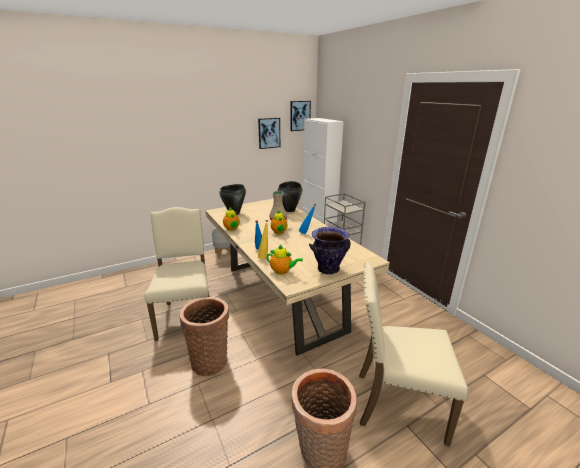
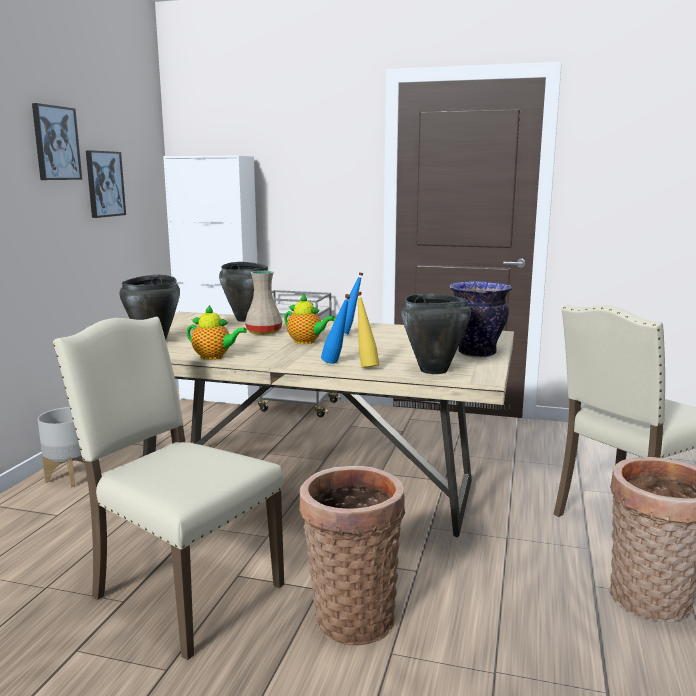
camera: 45 degrees left, 10 degrees down
teapot [267,245,303,275] -> black cooking pot [401,294,471,374]
picture [290,101,311,131] -> picture moved to [32,103,82,180]

